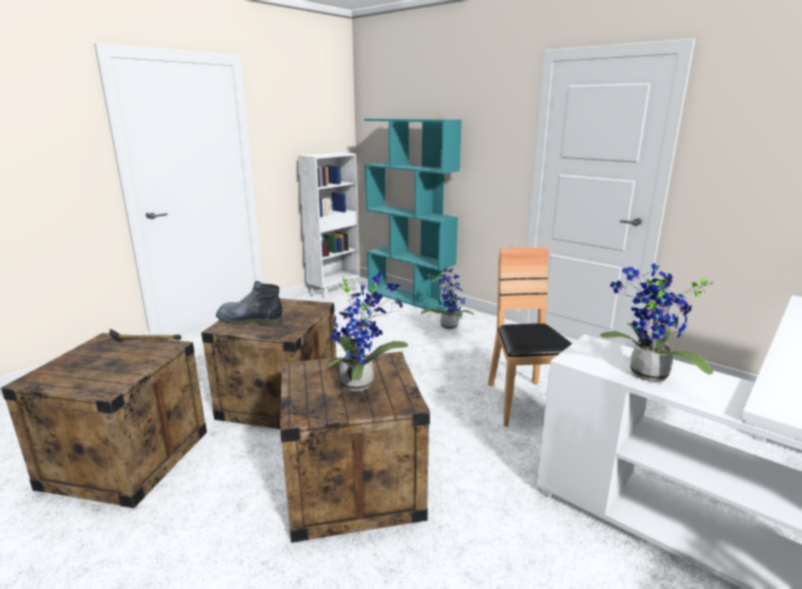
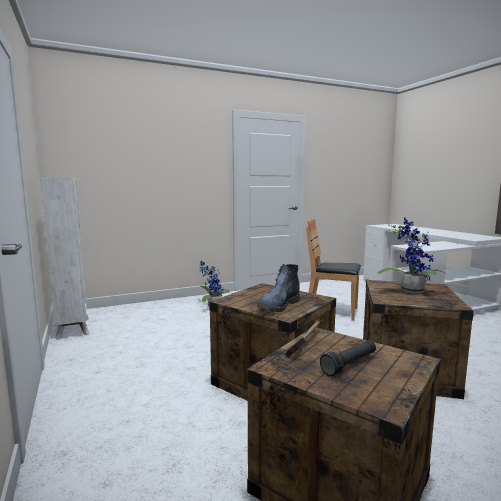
camera: 65 degrees left, 10 degrees down
turquoise bookcase [364,118,462,313] -> none
potted plant [600,263,713,382] -> none
none -> black flashlight [320,340,376,376]

